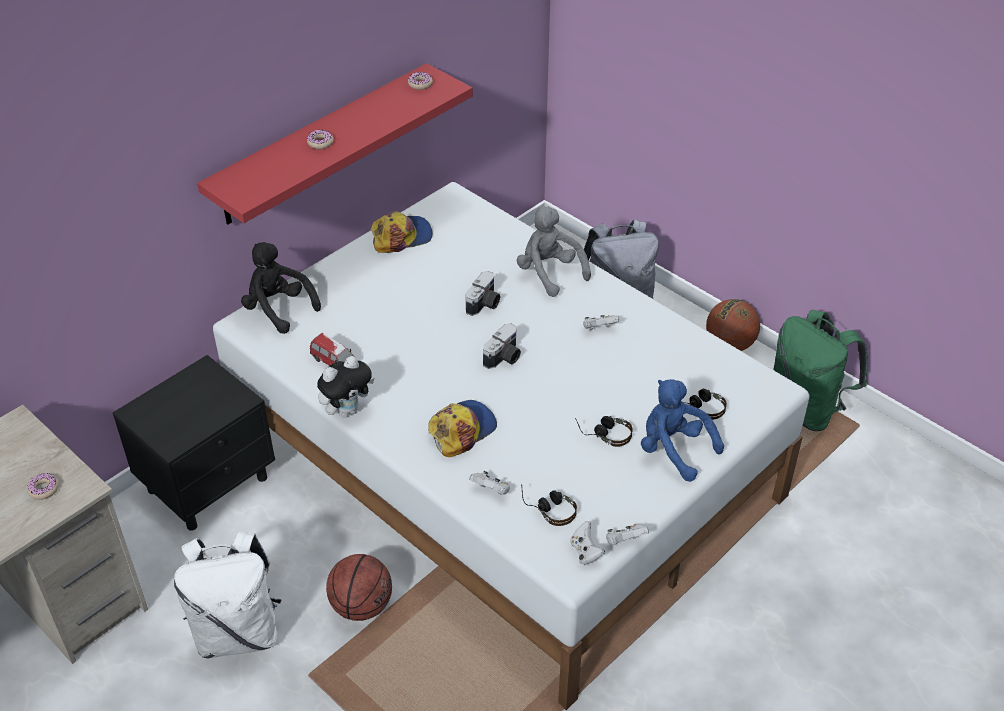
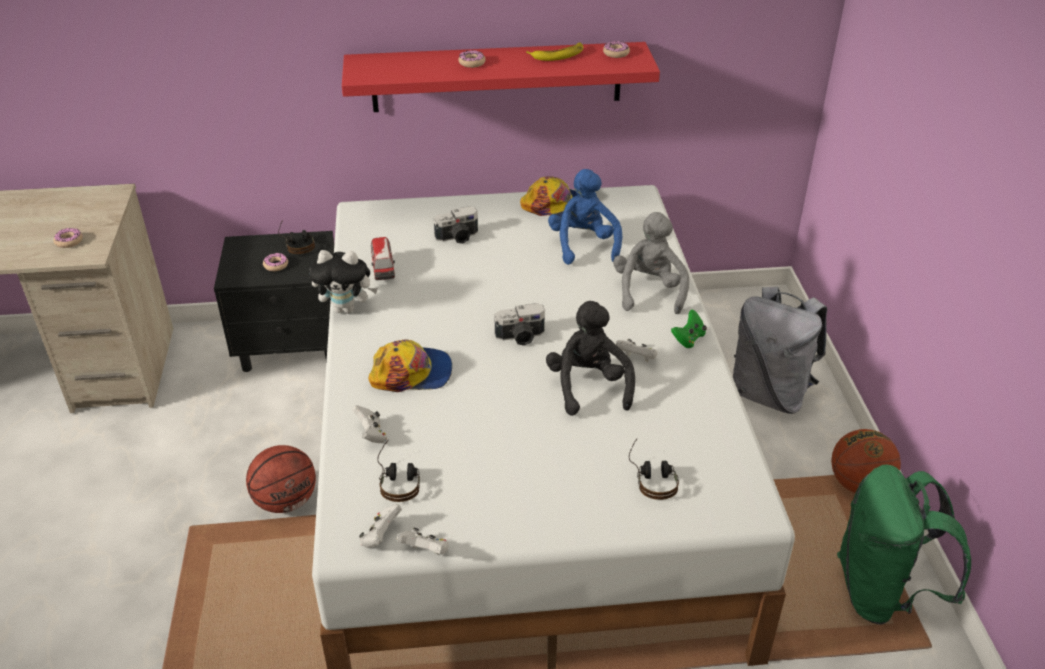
camera: 40 degrees right, 5 degrees down
white backpack [174,530,282,659] -> none
black plush toy [241,242,321,334] -> black plush toy moved to [546,301,635,416]
camera [466,271,500,316] -> camera moved to [434,206,478,244]
headphones [575,416,633,447] -> headphones moved to [278,220,315,254]
blue plush toy [641,379,724,482] -> blue plush toy moved to [548,169,622,265]
none -> donut [263,253,288,271]
none -> banana [526,42,583,61]
none -> green game controller [671,310,707,348]

